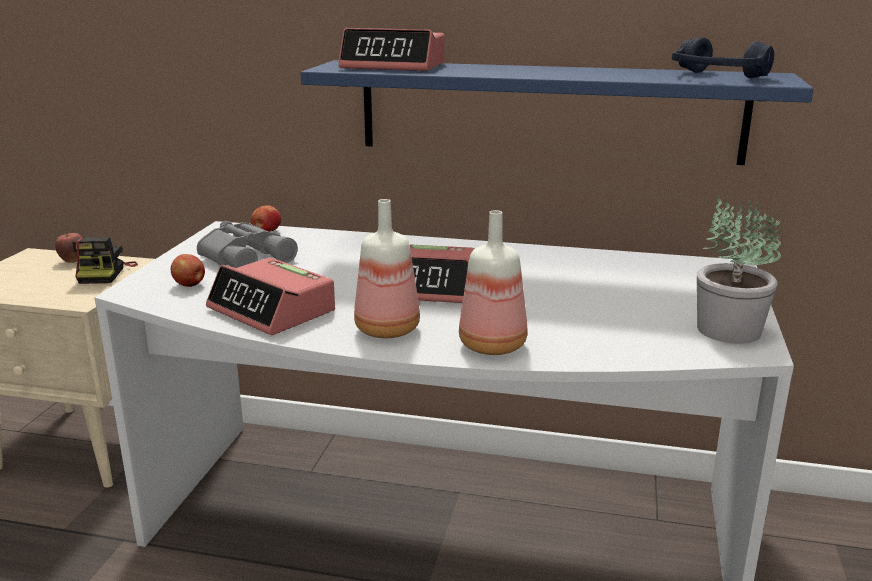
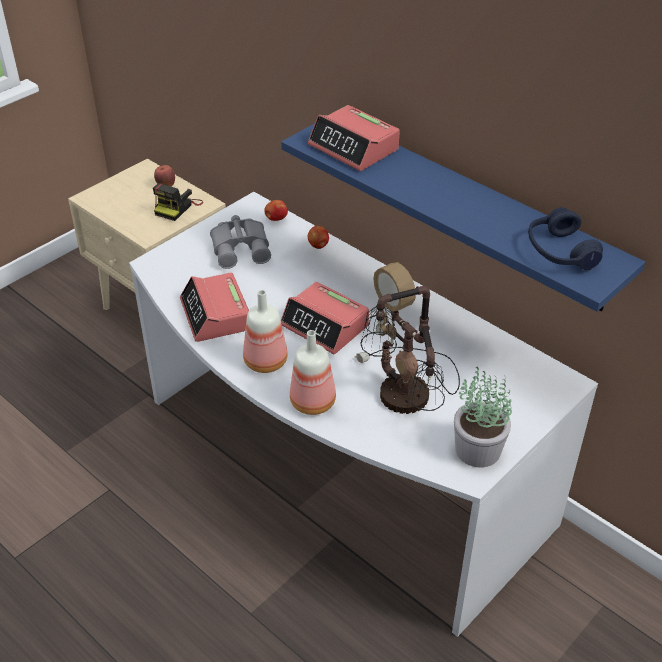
camera: 30 degrees right, 20 degrees up
apple [171,254,205,287] -> apple moved to [308,226,329,249]
none -> table lamp [354,262,460,414]

